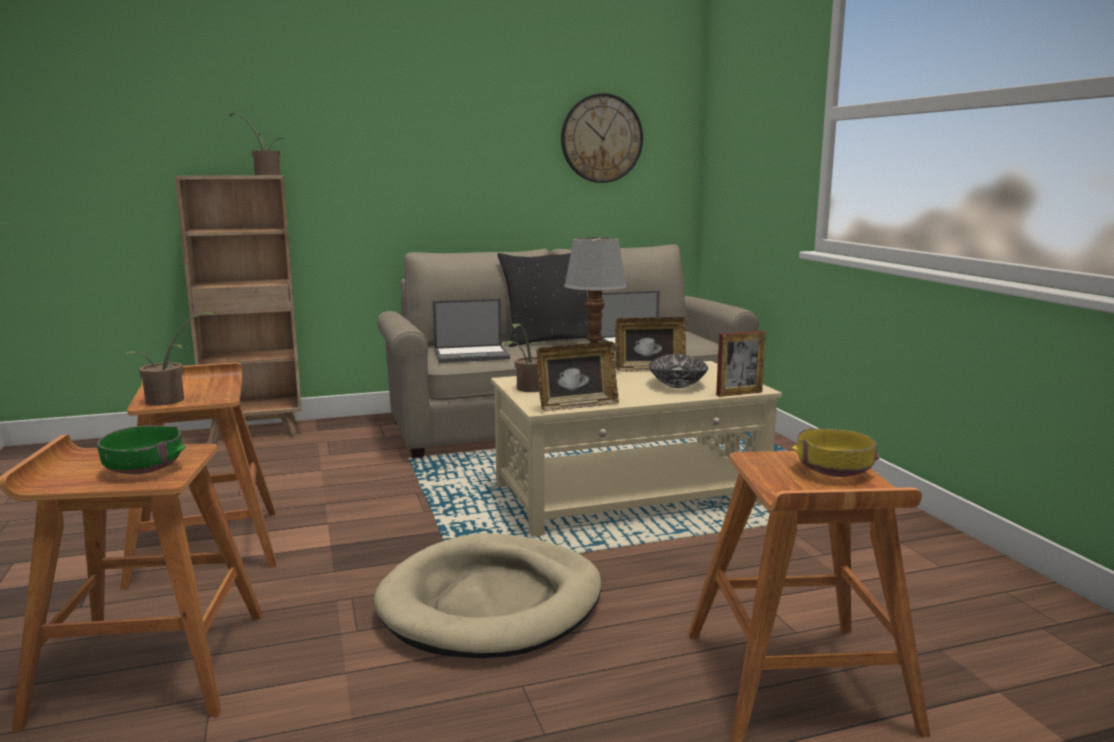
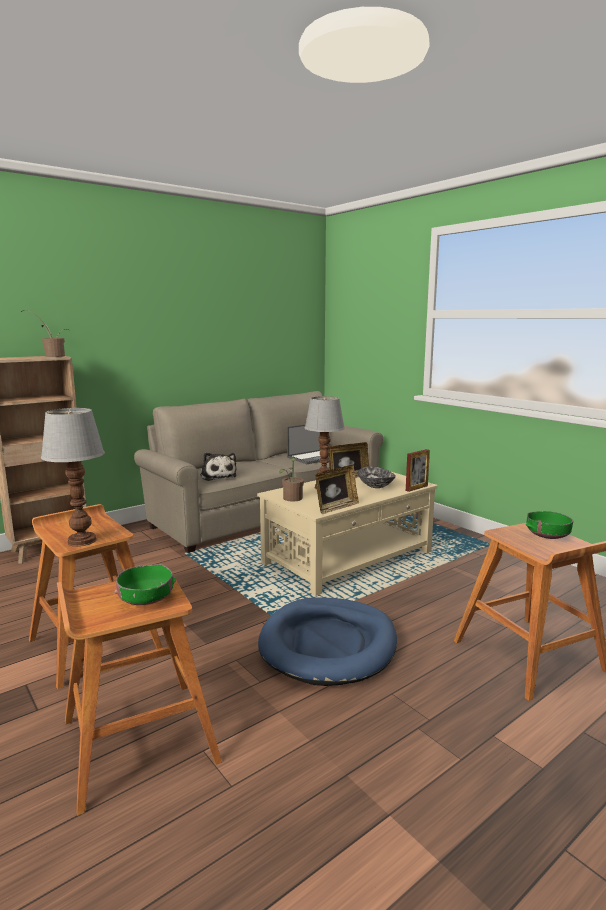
camera: 20 degrees left, 0 degrees up
potted plant [125,312,215,406] -> table lamp [41,408,105,547]
beige dog bed [374,533,602,658] -> blue dog bed [258,597,397,686]
laptop [433,299,510,363] -> plush toy [200,452,237,481]
black pillow [497,253,590,347] -> none
wall clock [561,93,643,183] -> none
yellow bowl [792,428,880,477] -> green bowl [526,511,573,539]

